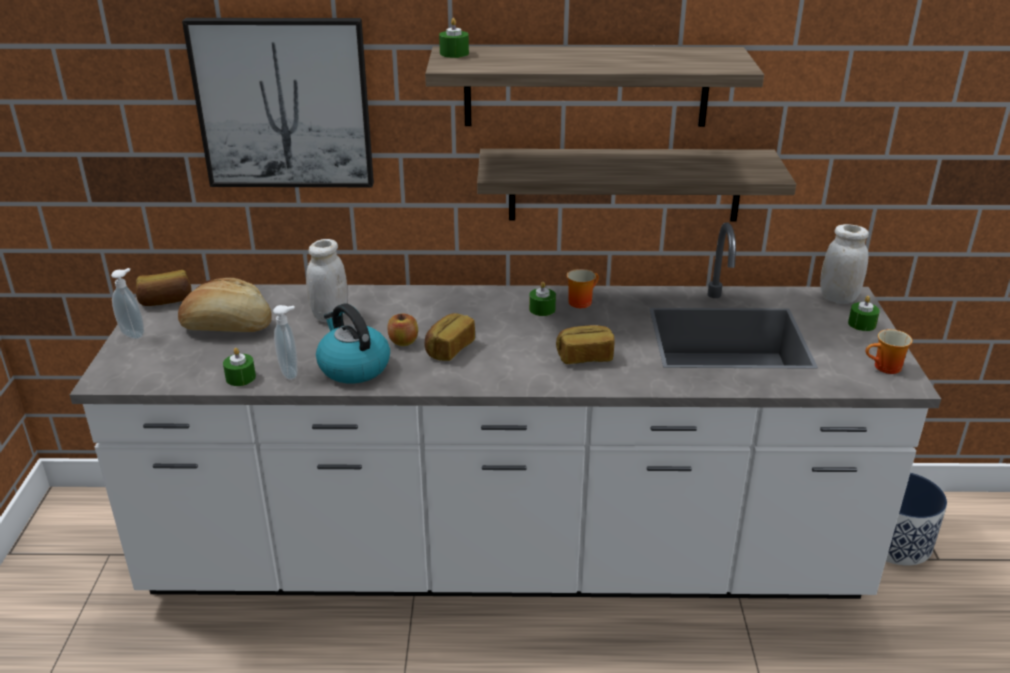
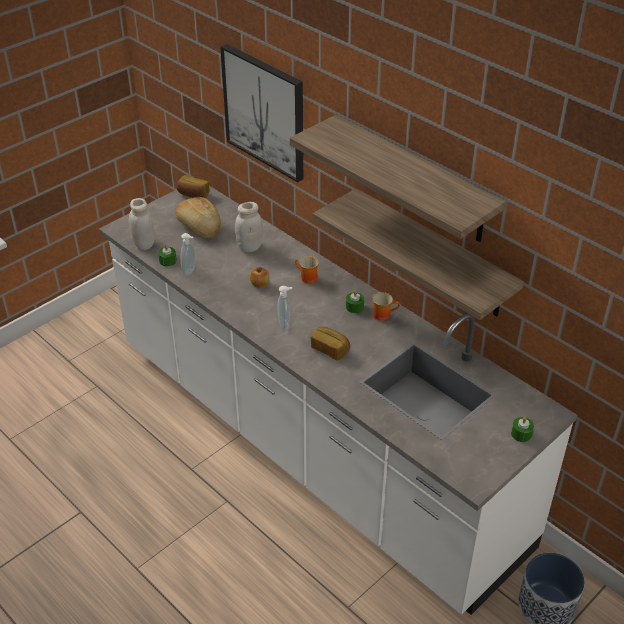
camera: 45 degrees right, 10 degrees up
soap dispenser [111,268,144,339] -> soap dispenser moved to [277,286,292,330]
kettle [316,303,390,383] -> none
bread [424,313,475,361] -> none
green candle [439,18,469,58] -> none
white jar [820,224,869,304] -> white jar moved to [129,198,155,250]
mug [866,329,912,374] -> mug moved to [295,256,319,284]

